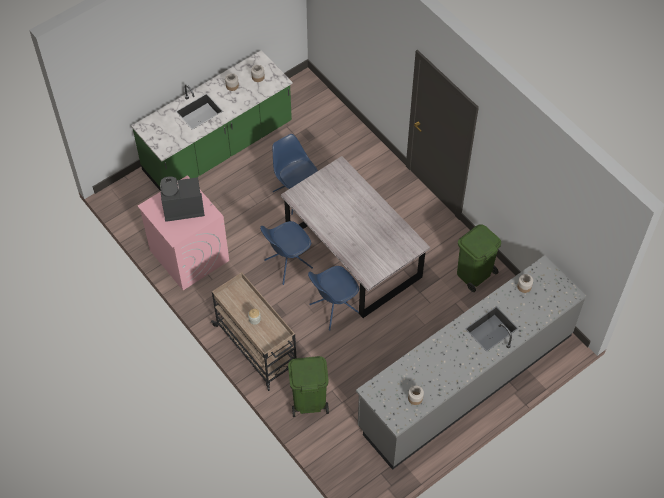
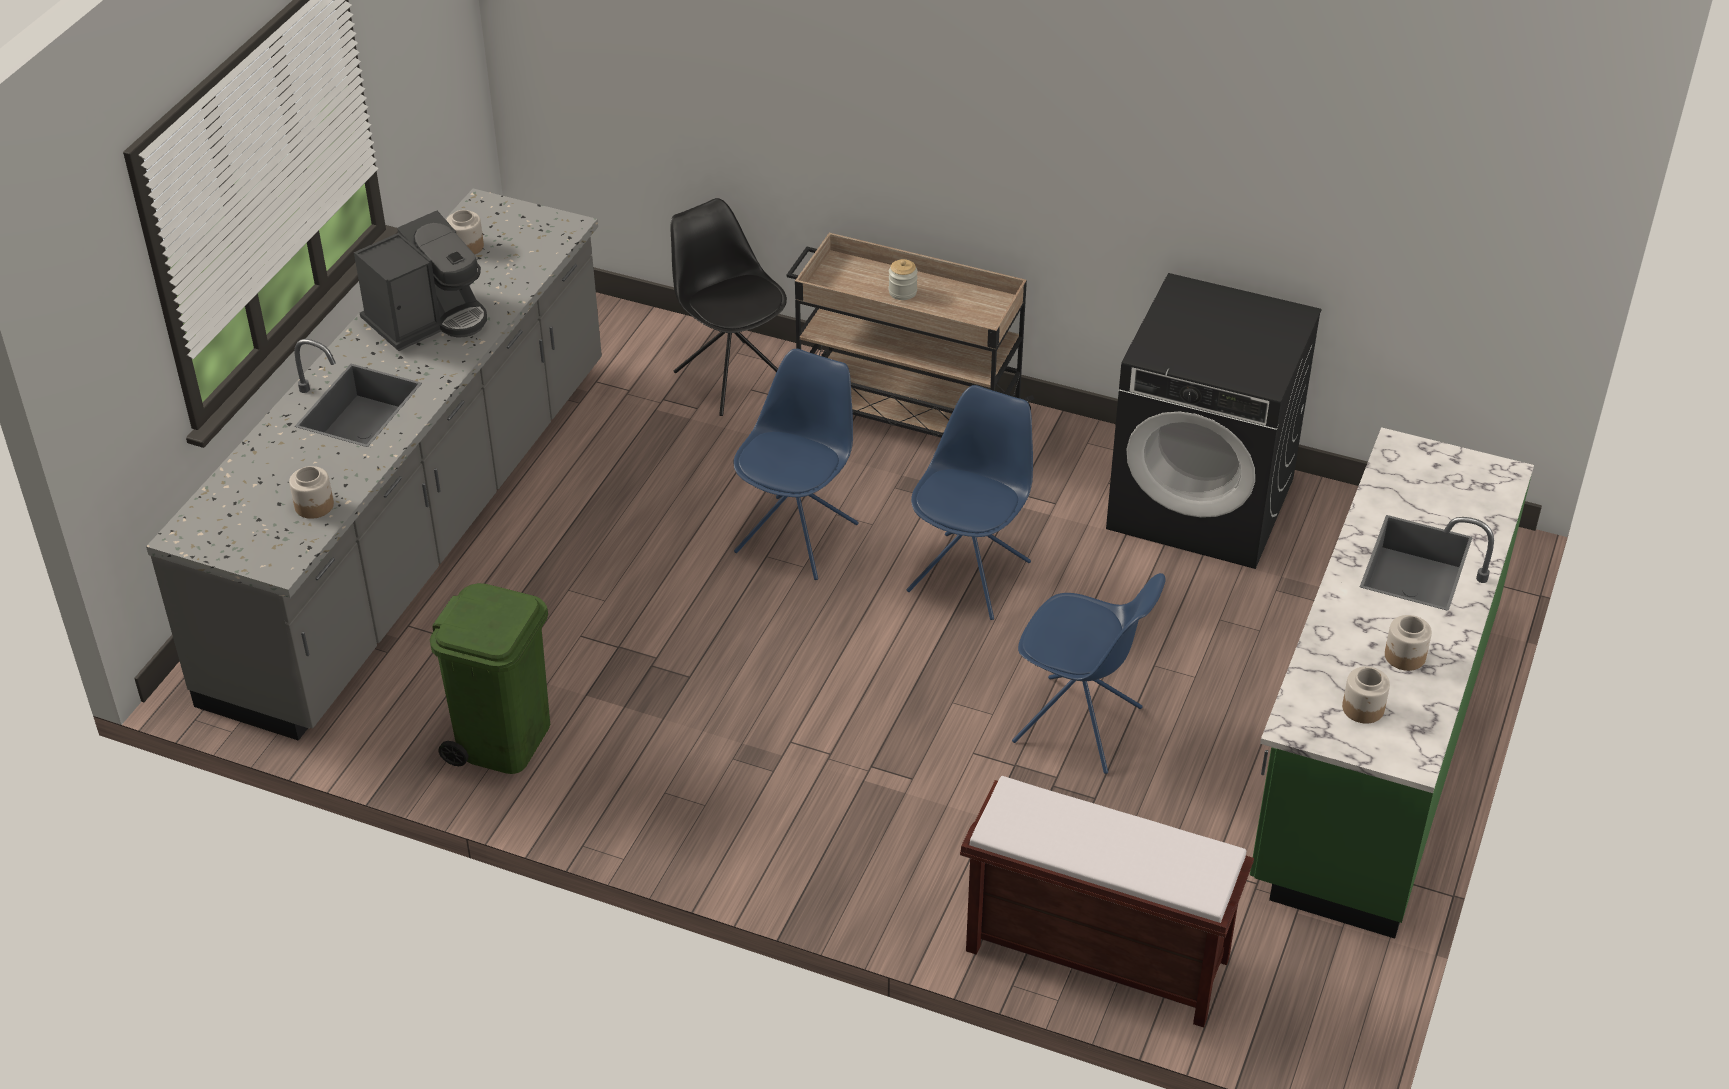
camera: 150 degrees right, 15 degrees down
pink washing machine [138,175,229,290] -> black washing machine [1106,273,1321,569]
coffee machine [160,176,205,222] -> coffee machine moved to [354,211,487,351]
grey dining table [281,156,430,318] -> none
green trash can [288,356,329,417] -> black chair [670,198,787,416]
none -> brown bench [960,776,1254,1028]

